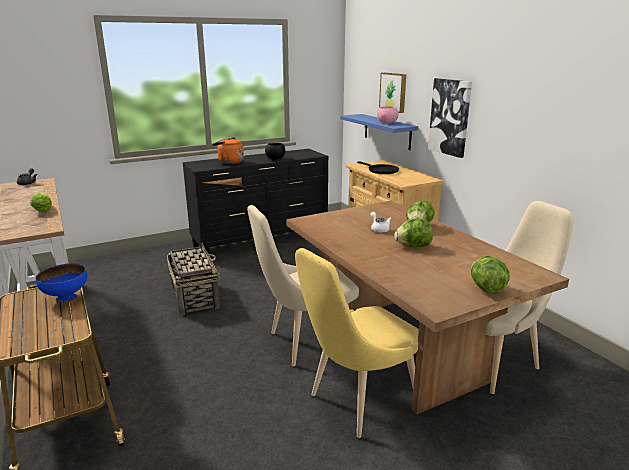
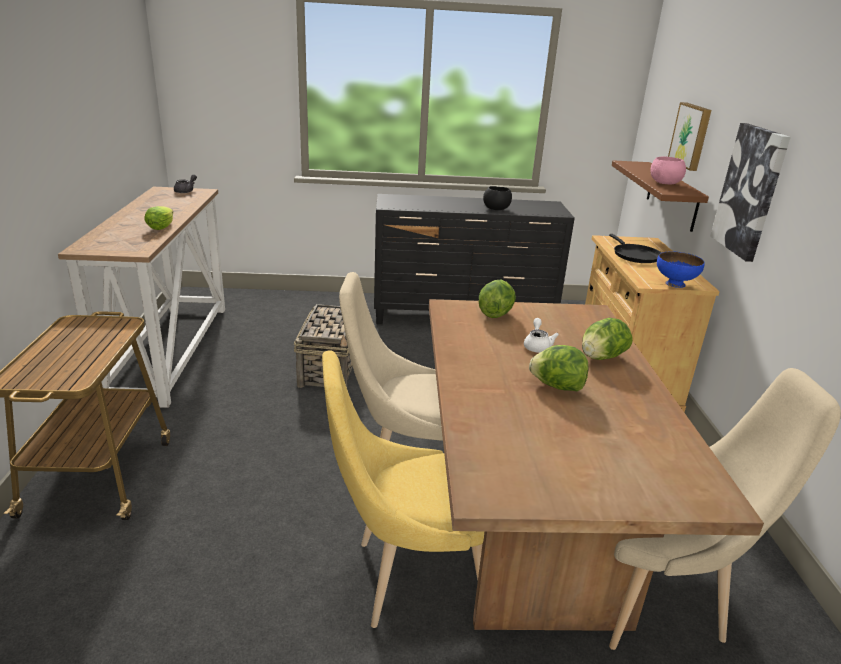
camera: 25 degrees right, 5 degrees up
blue bowl [36,264,87,303] -> blue bowl moved to [657,251,705,288]
orange kettle [212,137,244,164] -> none
blue shelf [340,114,418,150] -> brown shelf [612,160,709,232]
lettuce [471,256,509,294] -> lettuce moved to [479,280,516,318]

